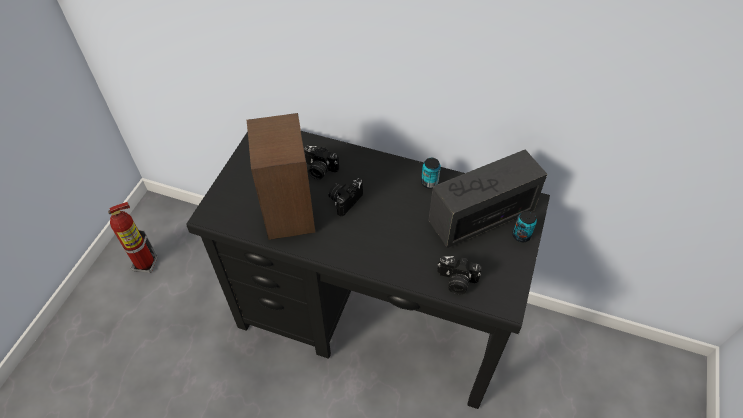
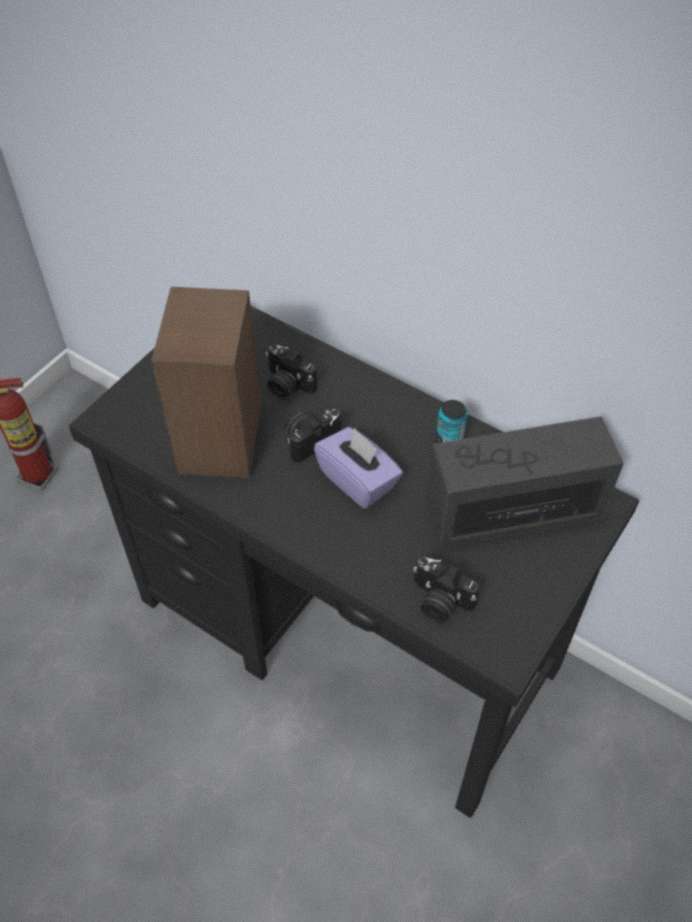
camera: 15 degrees right, 0 degrees up
can [512,211,537,242] -> none
none -> purple tissue box [314,427,403,509]

